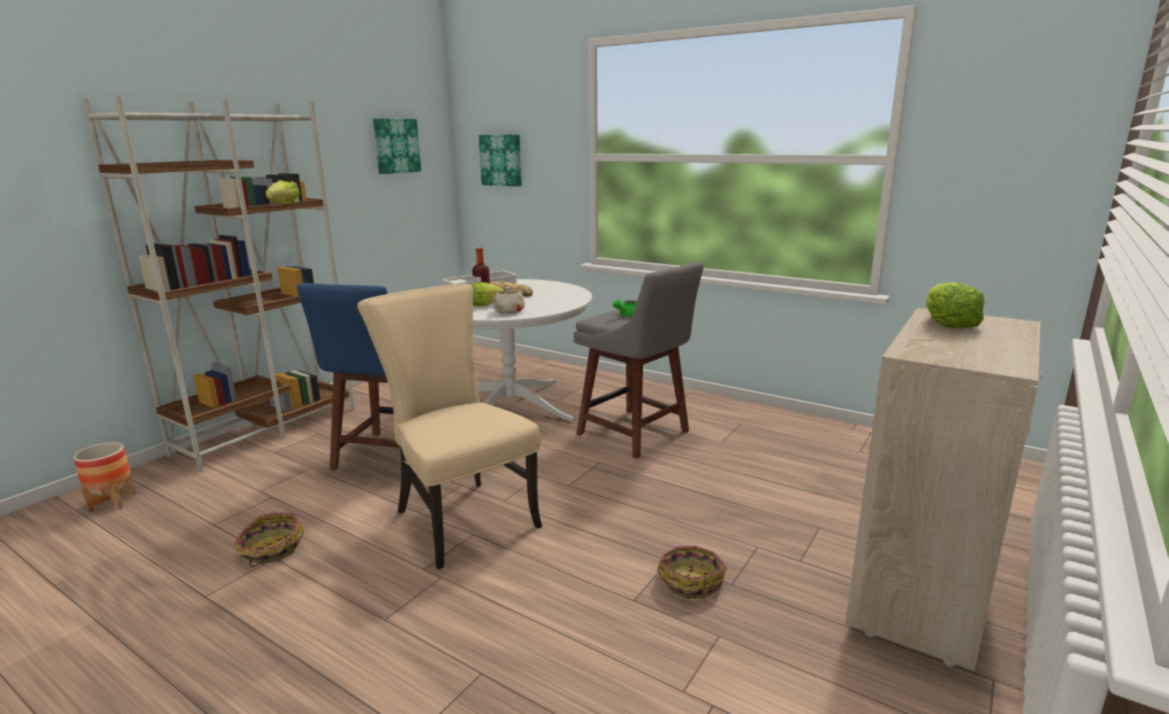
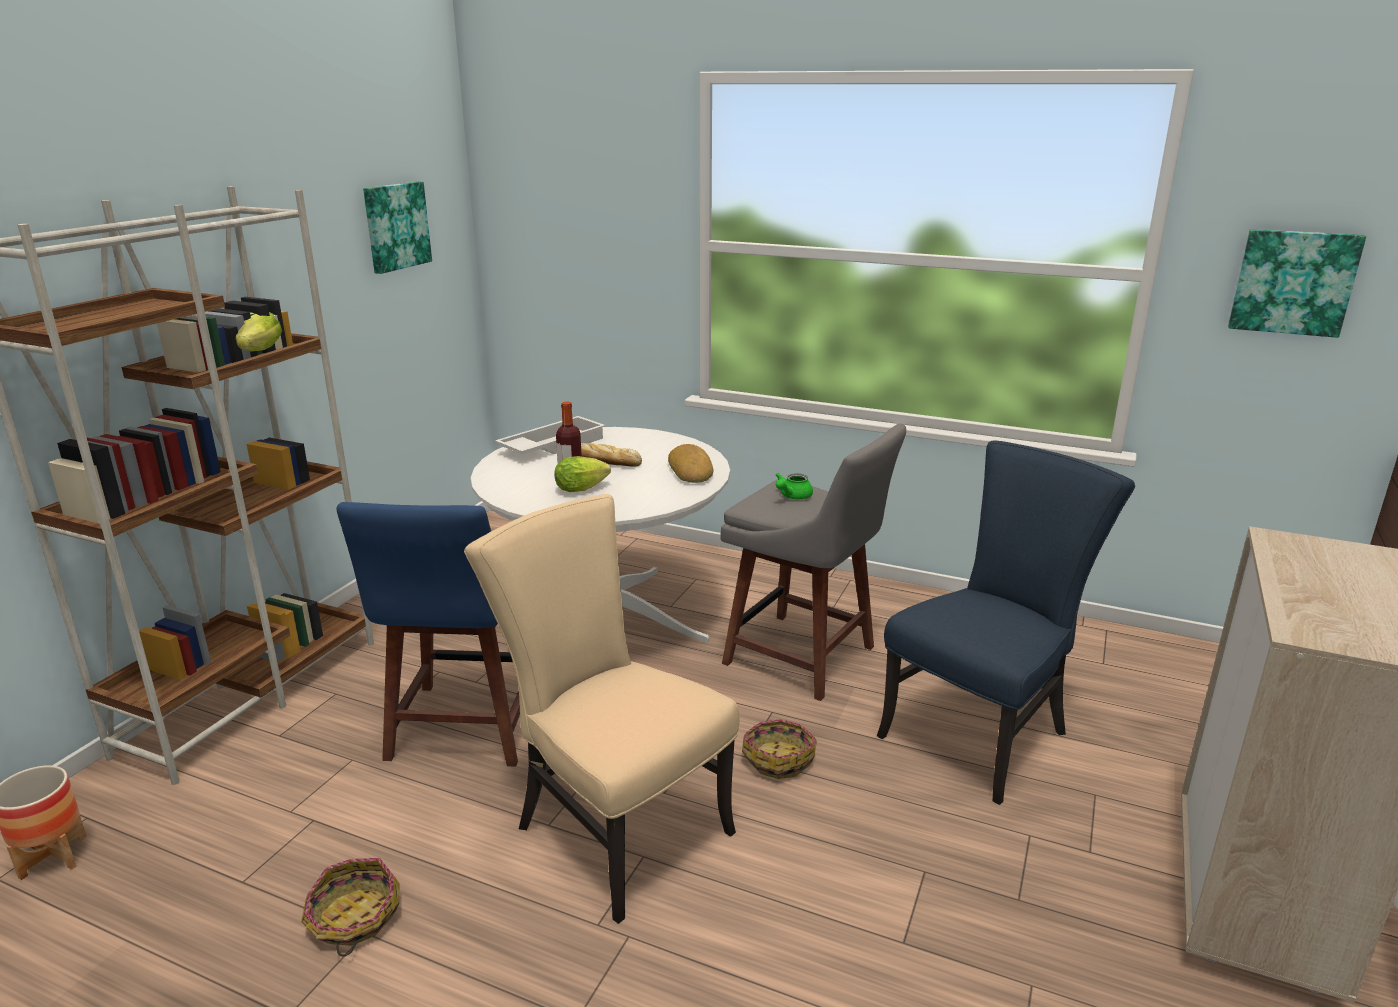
camera: 10 degrees left, 5 degrees up
picture [479,134,522,186] -> picture moved to [1228,229,1366,338]
beige teapot [492,287,525,314] -> none
basket [657,546,727,599] -> basket moved to [742,719,817,779]
lettuce [926,282,985,329] -> none
none -> bread [668,444,714,483]
none -> blue chair [877,441,1135,805]

